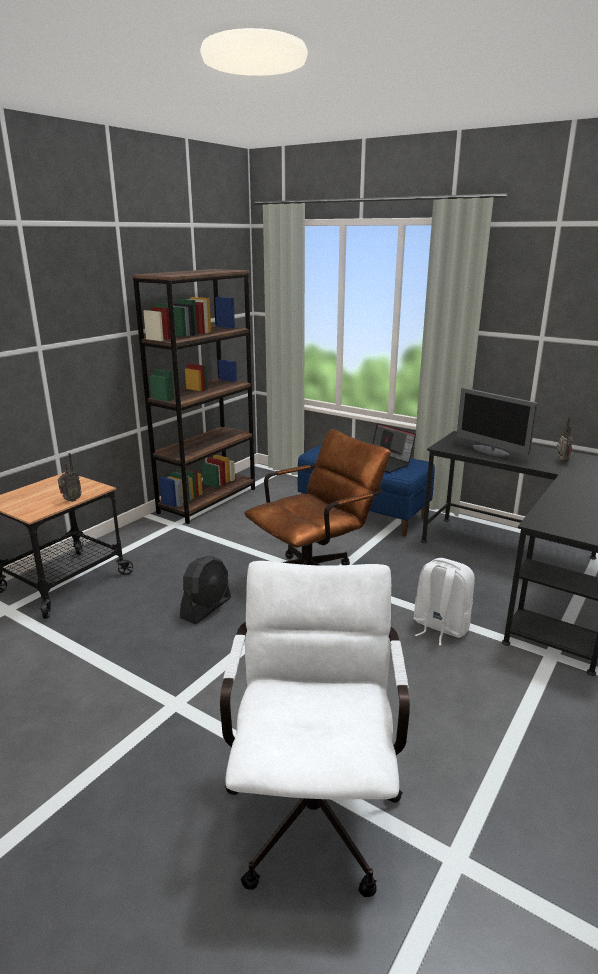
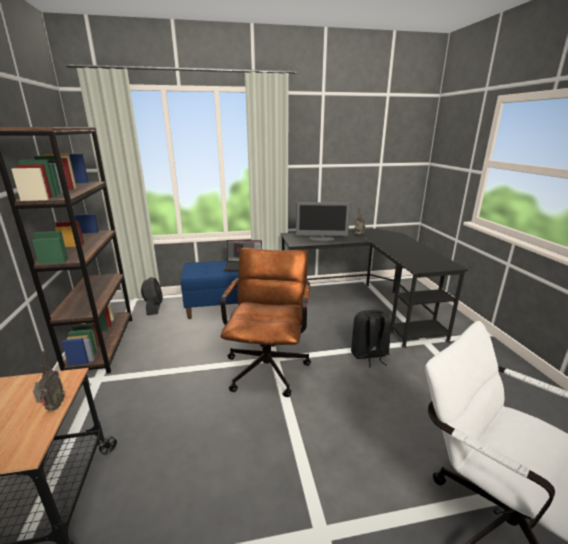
camera: 45 degrees left, 0 degrees up
black fan [180,556,231,624] -> black fan moved to [141,277,163,315]
white backpack [413,558,475,645] -> black backpack [351,310,391,368]

